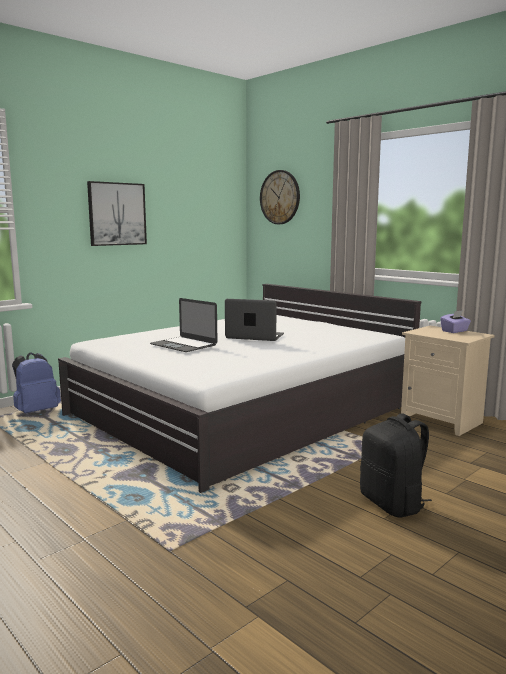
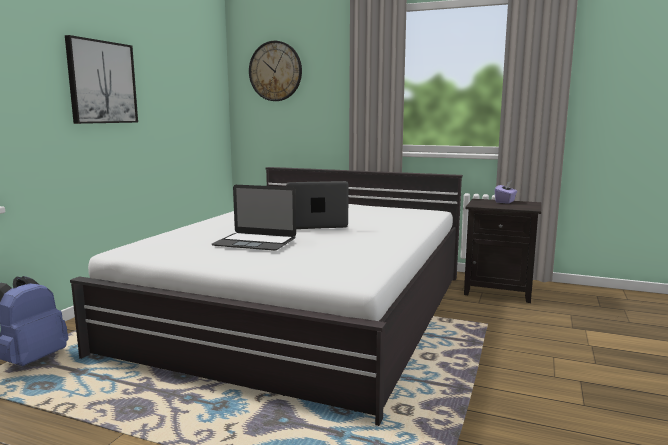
camera: 25 degrees left, 0 degrees up
black backpack [360,413,432,518] -> none
beige nightstand [401,326,495,436] -> black nightstand [464,198,541,303]

